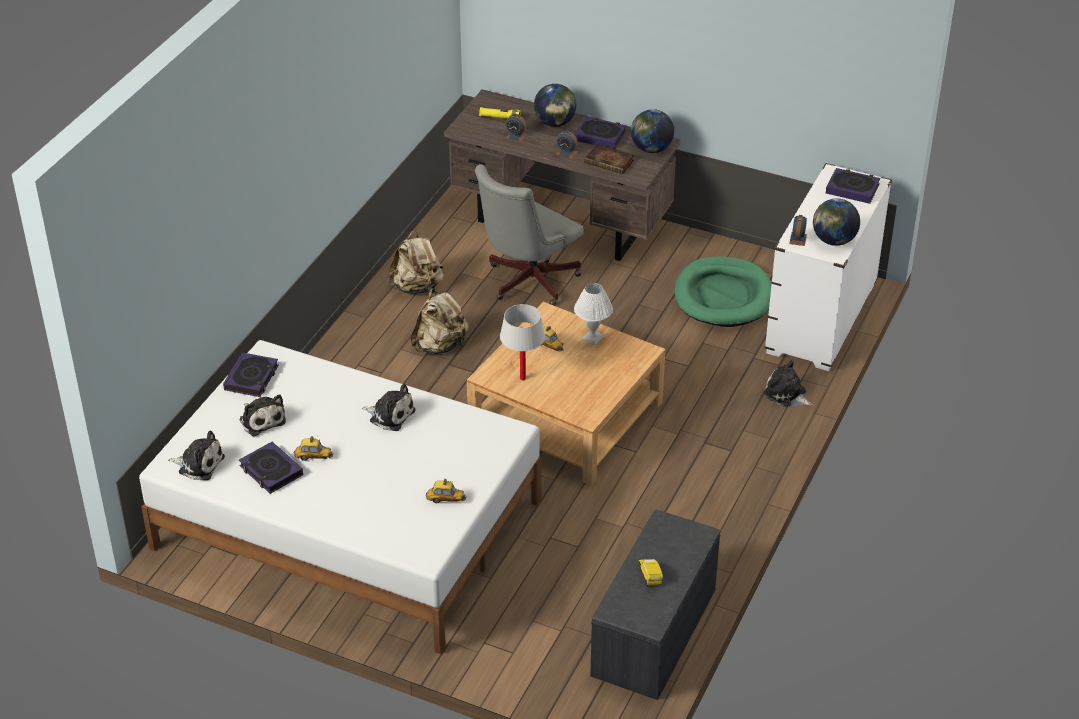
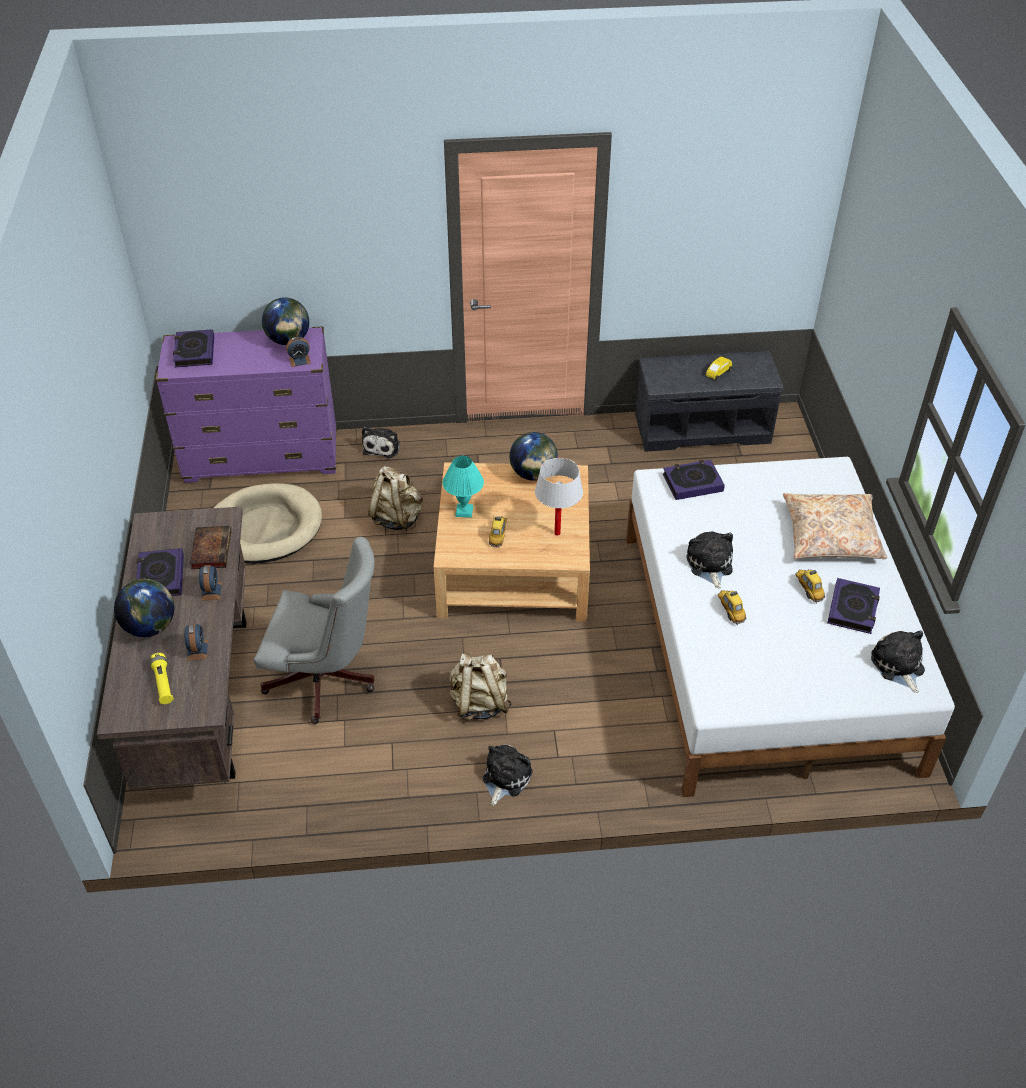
camera: 120 degrees left, 5 degrees up
book [223,352,279,397] -> book moved to [663,460,725,500]
plush toy [239,394,286,437] -> plush toy moved to [483,745,533,806]
beige backpack [388,230,444,294] -> beige backpack moved to [368,466,423,531]
toy car [426,479,466,503] -> toy car moved to [718,590,746,625]
white table lamp [574,283,613,345] -> turquoise table lamp [443,456,484,518]
globe [631,109,674,153] -> globe moved to [509,432,558,481]
green dog bed [674,256,772,327] -> beige dog bed [214,483,322,564]
white dresser [765,163,892,371] -> purple dresser [156,326,337,483]
none -> beige pillow [783,493,887,559]

